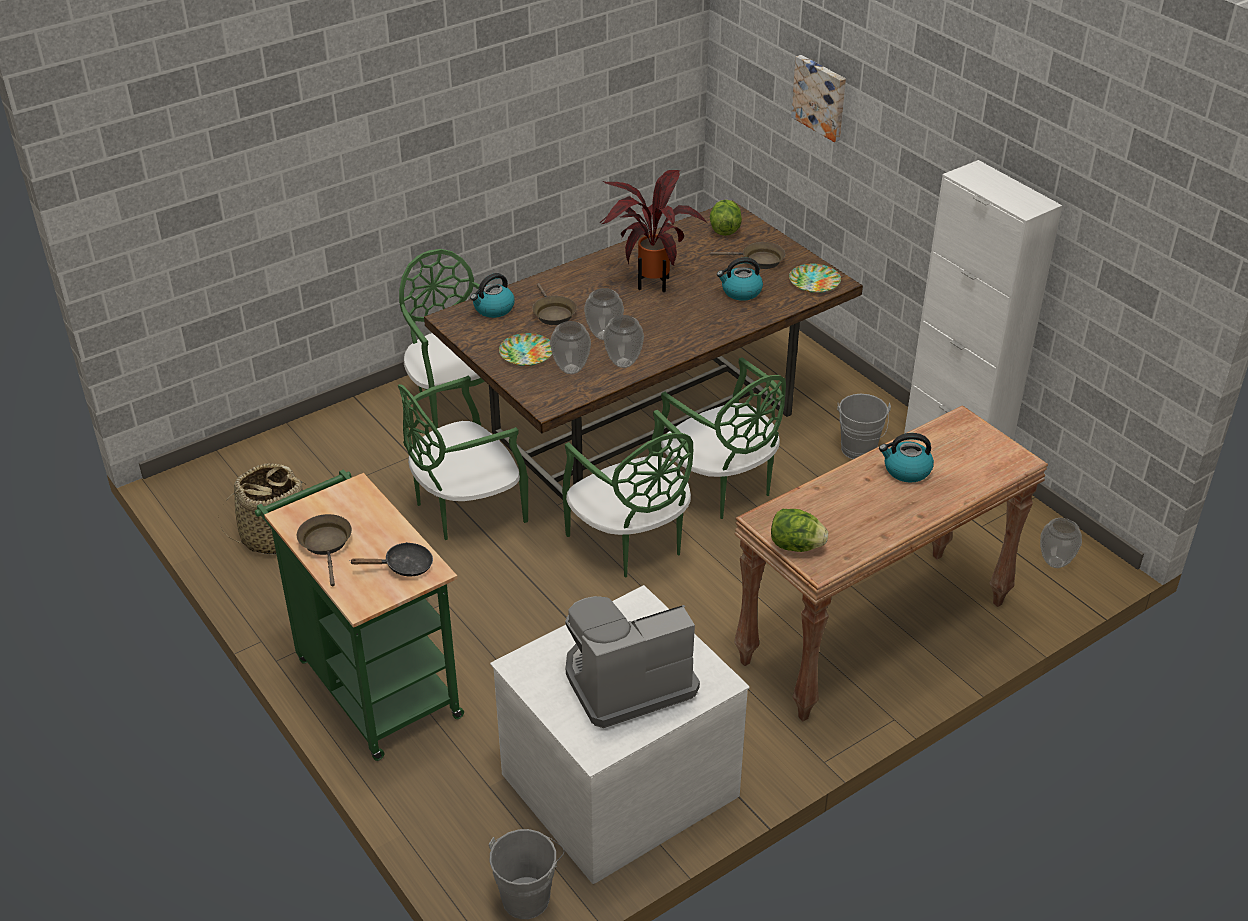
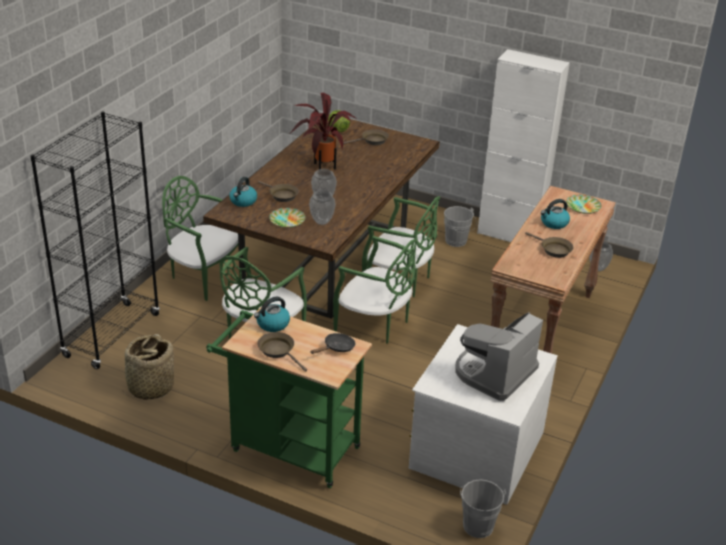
camera: 30 degrees left, 5 degrees down
vase [603,315,644,368] -> none
kettle [717,257,763,301] -> kettle moved to [254,297,290,332]
lettuce [771,509,828,552] -> none
plate [789,264,841,293] -> plate moved to [566,195,602,214]
picture [791,55,846,142] -> none
none -> black bookcase [30,111,160,369]
none -> brown frying pan [525,232,573,258]

